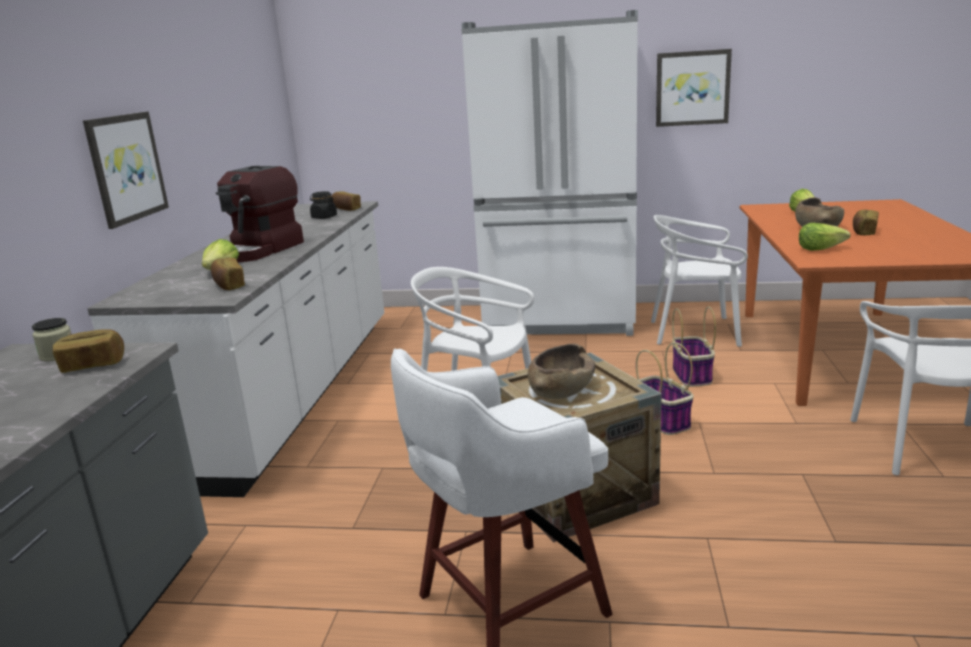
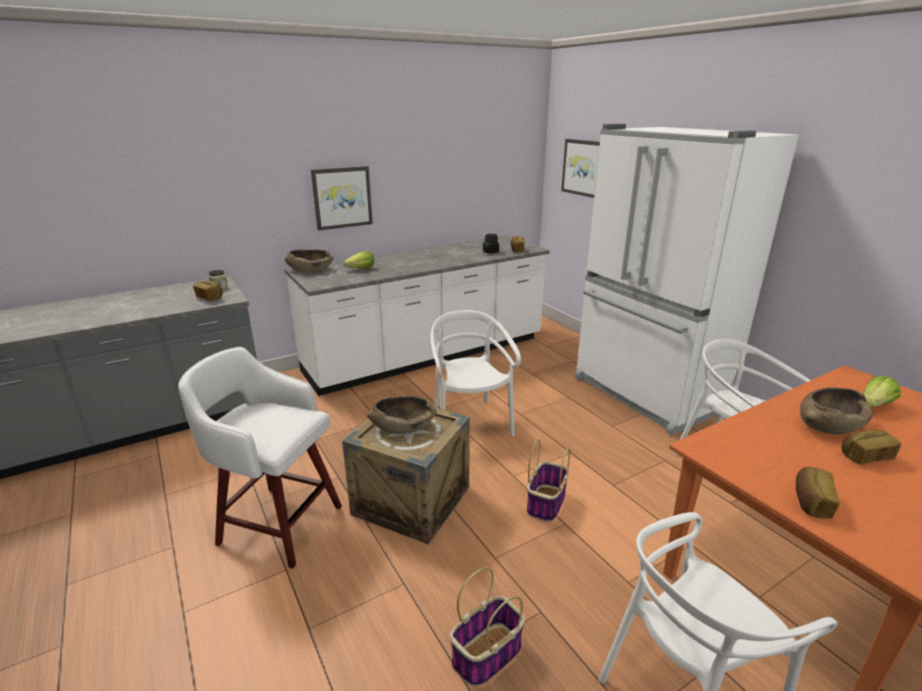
camera: 50 degrees right, 5 degrees up
bread [211,258,245,290] -> bread moved to [796,467,840,519]
coffee machine [216,166,304,262] -> none
picture [656,49,732,127] -> picture moved to [561,139,600,198]
basket [672,306,716,387] -> basket moved to [450,568,525,687]
lettuce [799,223,851,251] -> none
none -> brown bowl [284,249,333,272]

